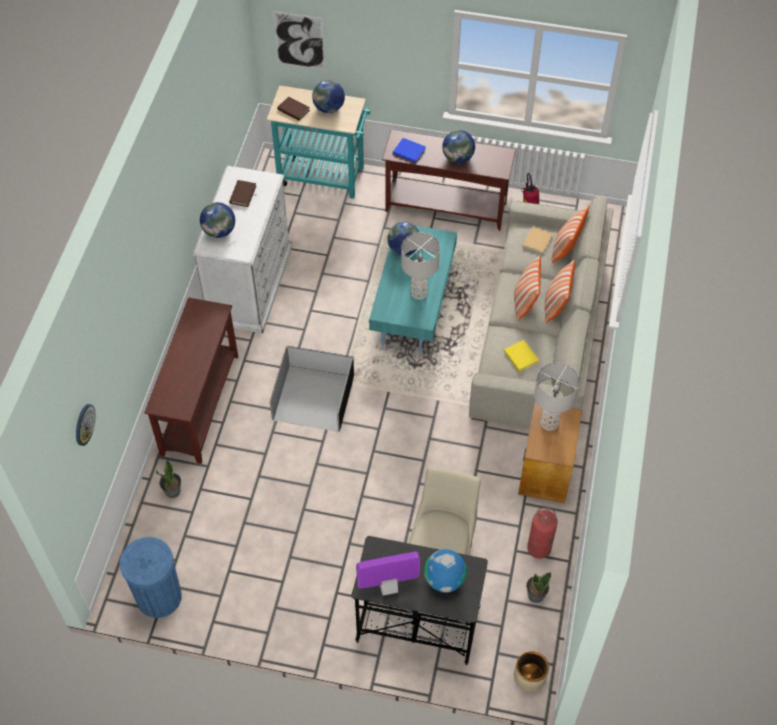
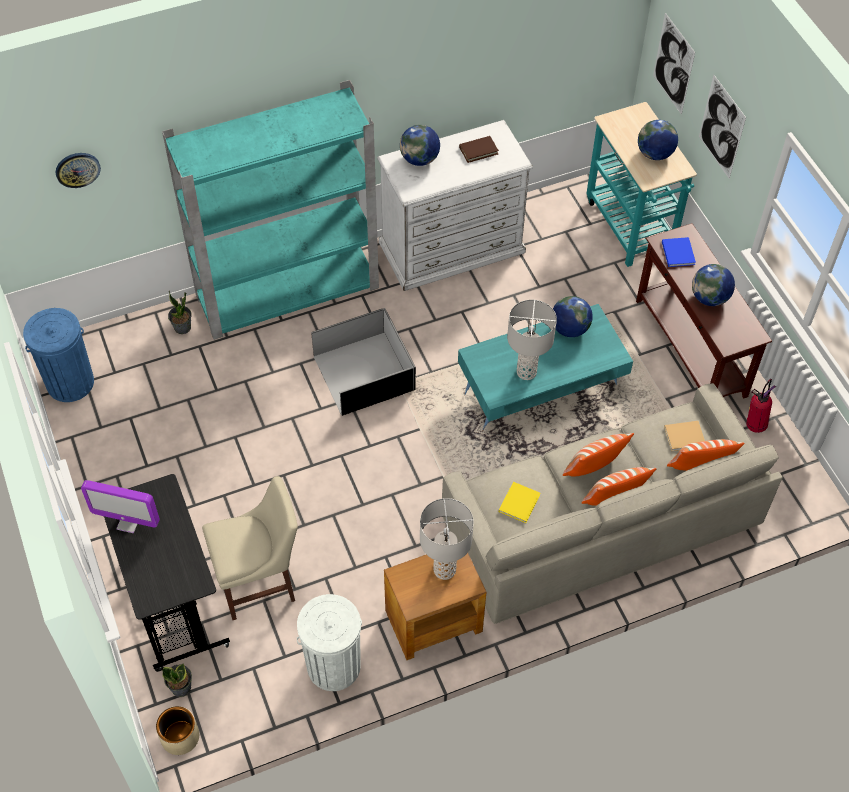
camera: 55 degrees right, 0 degrees up
brown console table [144,298,238,464] -> turquoise bookcase [162,80,379,340]
brown book [277,96,310,121] -> none
monitor [356,552,420,596] -> monitor turned 150 degrees clockwise [81,480,160,533]
globe [424,549,467,593] -> none
potted plant [526,572,551,603] -> potted plant moved to [162,663,192,697]
fire extinguisher [527,507,558,559] -> white trash can [297,594,362,691]
none -> picture [699,75,746,179]

